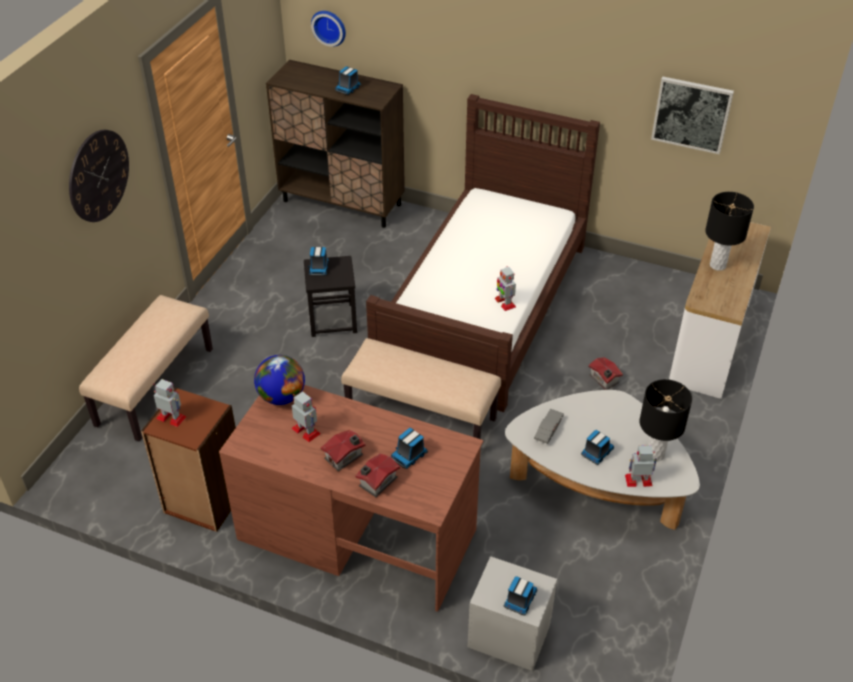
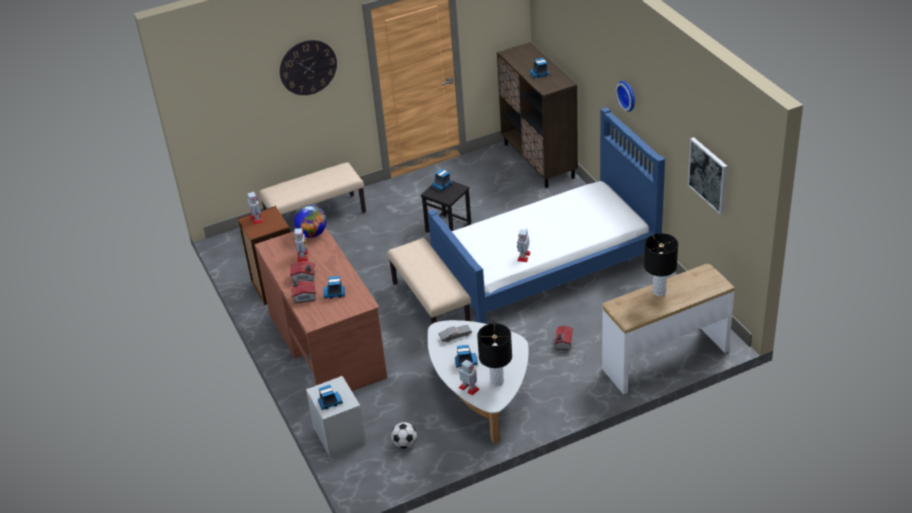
camera: 45 degrees right, 5 degrees down
wall clock [311,11,346,47] -> wall clock moved to [616,81,635,112]
brown bed [366,94,600,412] -> blue bed [428,107,665,324]
none -> football [391,422,417,449]

